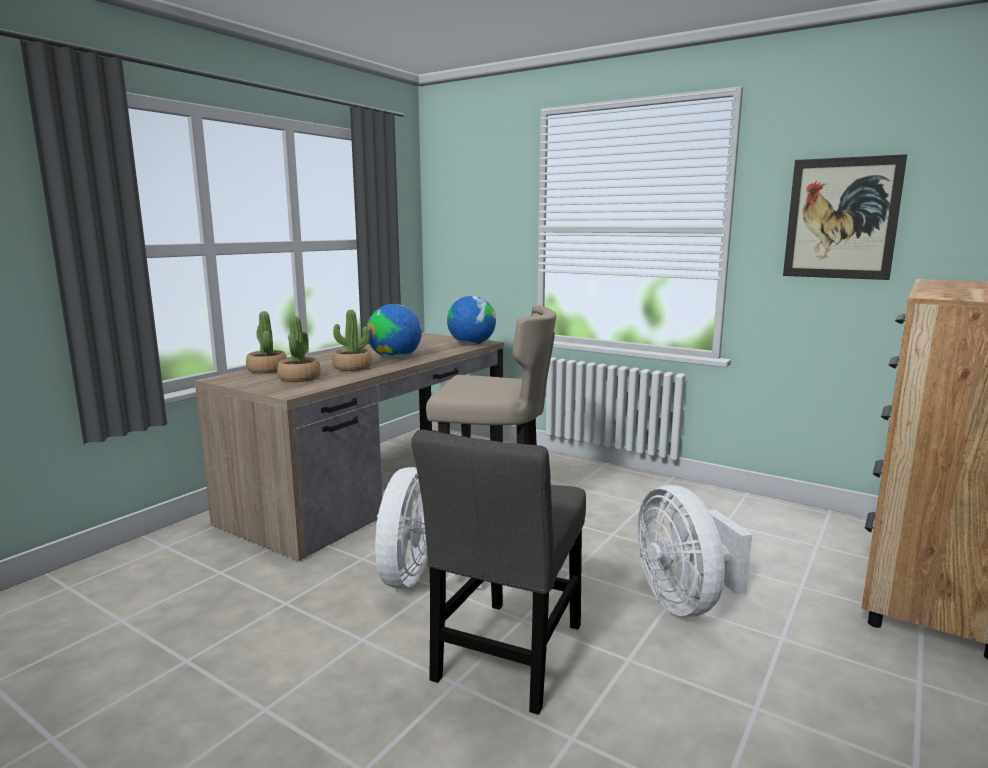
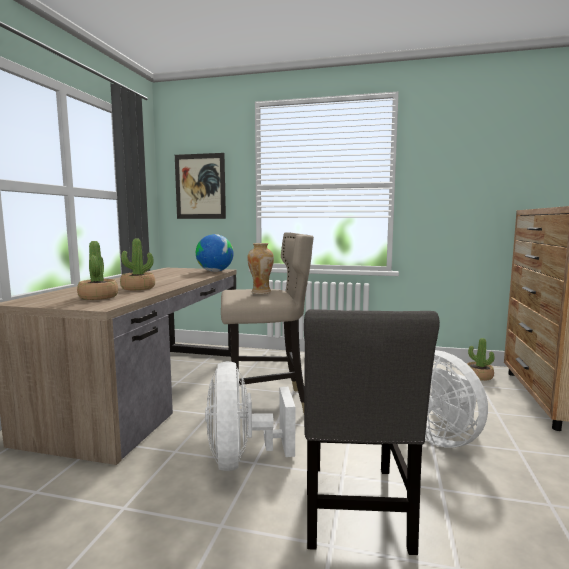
camera: 20 degrees left, 5 degrees down
potted plant [246,311,287,374] -> potted plant moved to [467,338,494,381]
globe [367,304,422,359] -> none
picture [783,154,907,280] -> picture moved to [175,153,226,219]
none -> vase [247,243,274,294]

